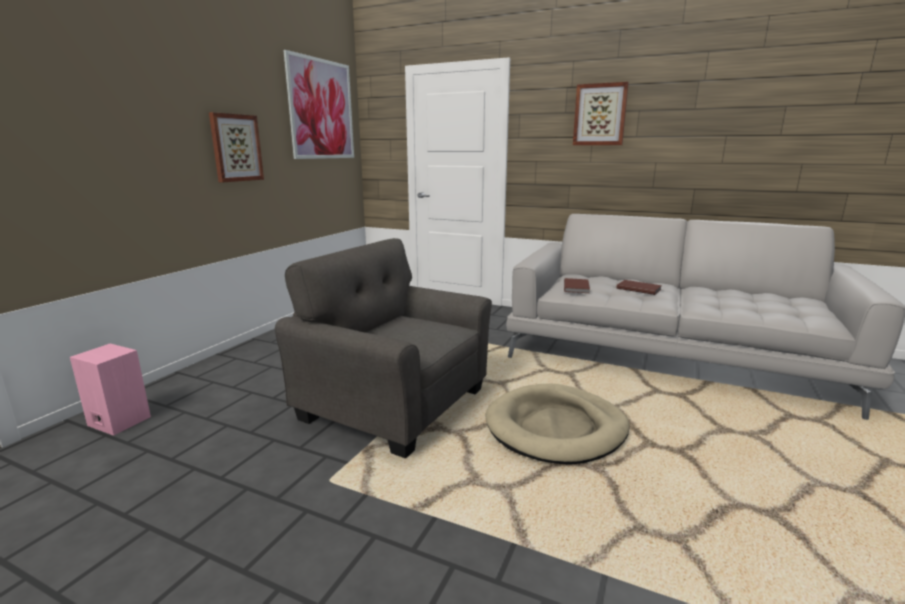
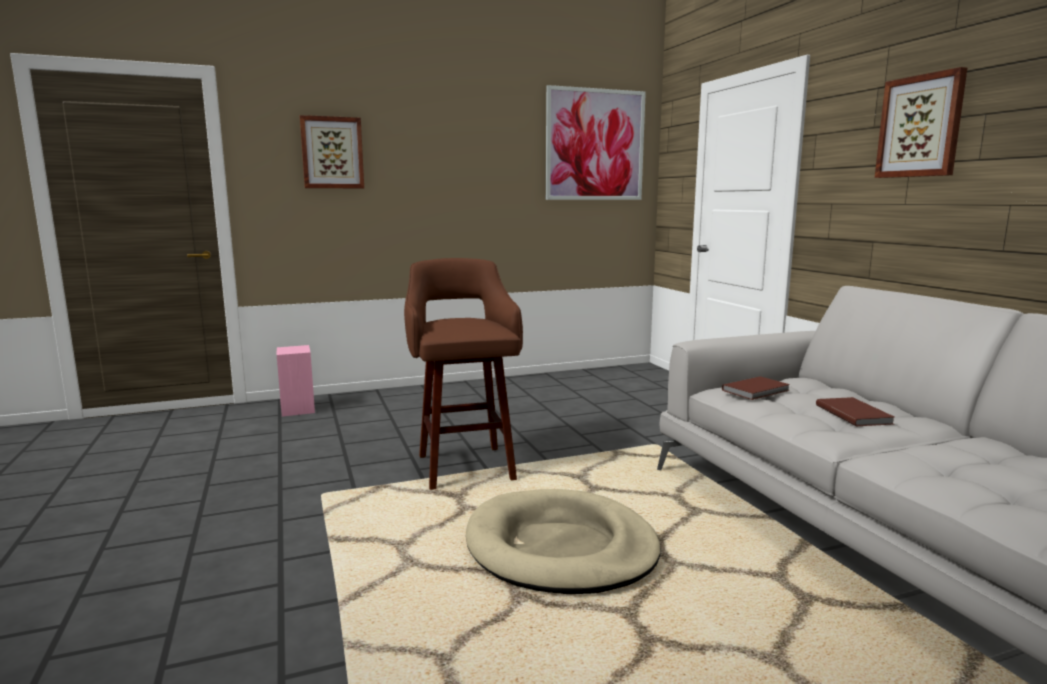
camera: 45 degrees right, 5 degrees down
picture [209,112,264,182] -> picture moved to [300,115,364,188]
grey armchair [275,238,492,458] -> brown stool [404,258,523,490]

